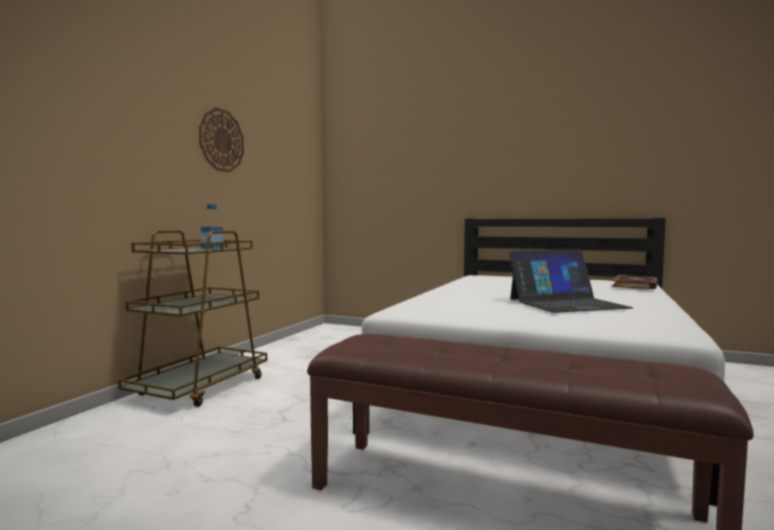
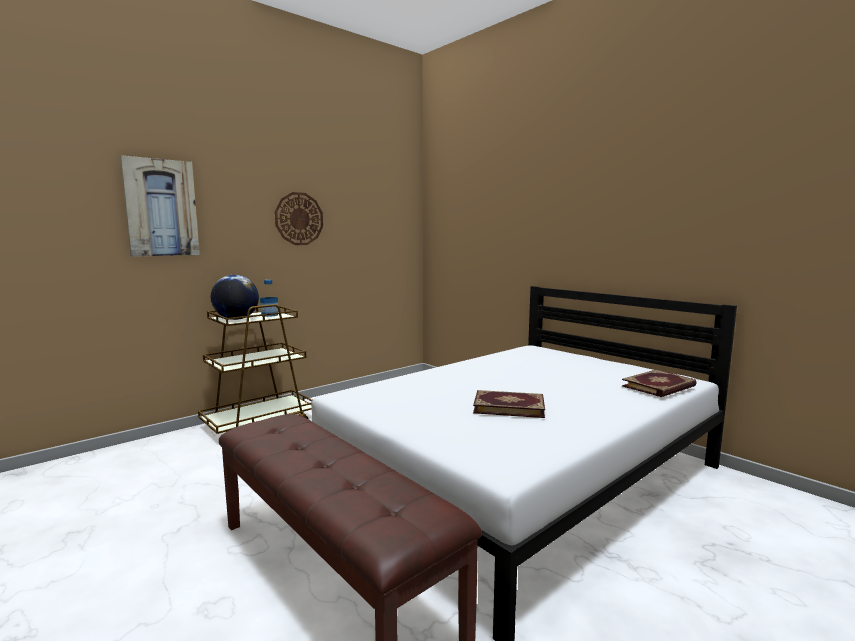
camera: 25 degrees right, 5 degrees up
laptop [509,249,633,313] -> book [473,390,545,418]
none -> picture [120,155,200,257]
none -> globe [211,275,259,320]

